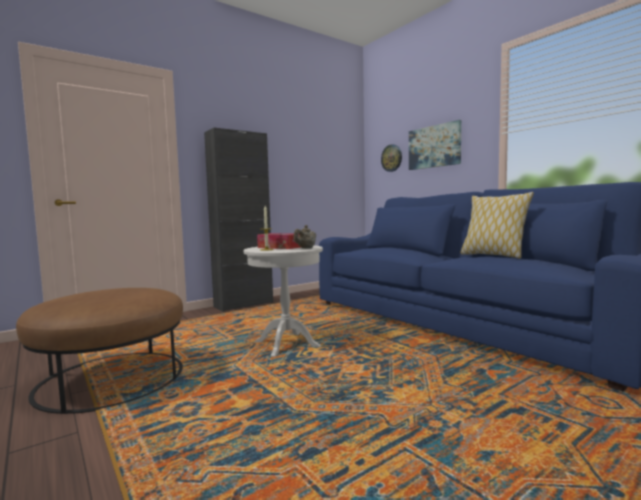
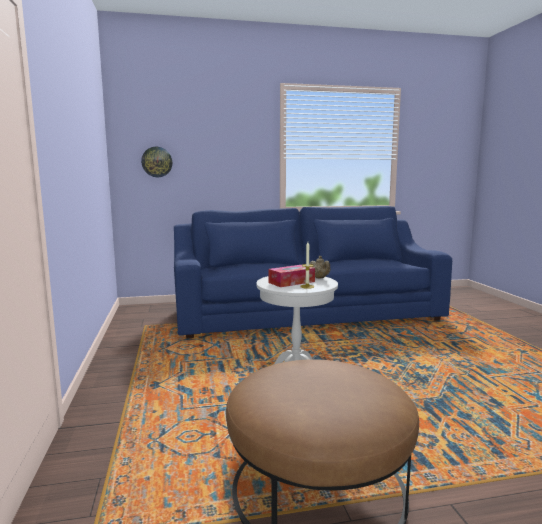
camera: 65 degrees left, 5 degrees up
black cabinet [204,128,273,312] -> none
picture [409,120,461,170] -> none
pillow [460,192,534,259] -> none

